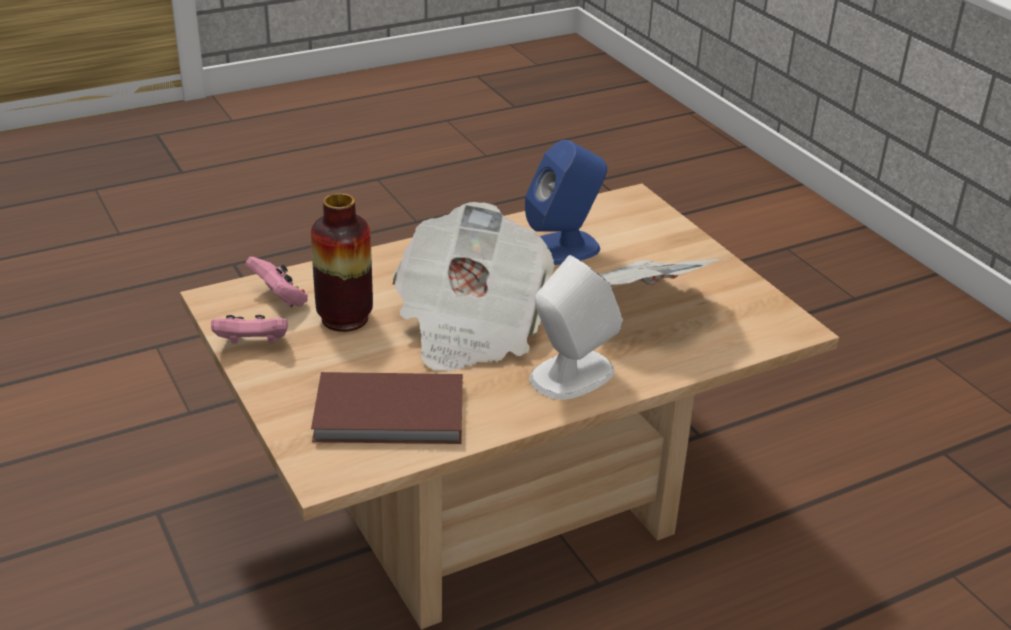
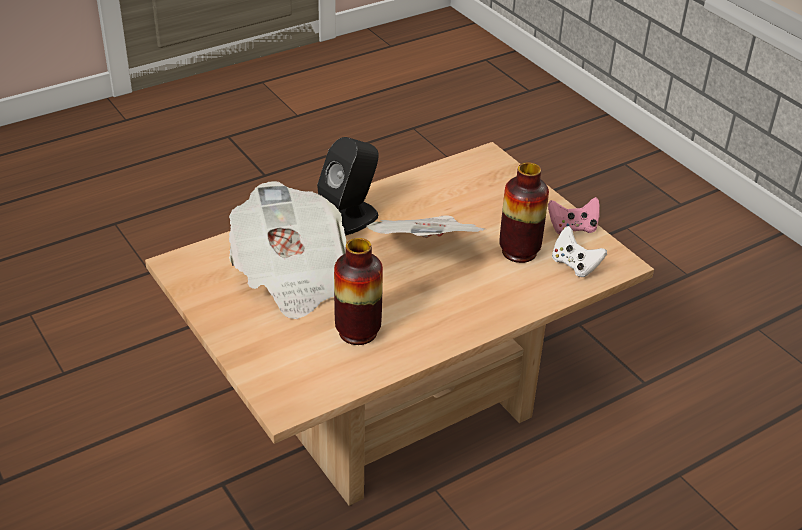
camera: 175 degrees right, 5 degrees up
pink game controller [246,256,308,307] -> white game controller [552,226,607,277]
brown book [311,372,463,444] -> none
blue speaker [525,140,607,265] -> vase [334,238,383,345]
white speaker [529,255,623,400] -> black speaker [317,137,379,235]

